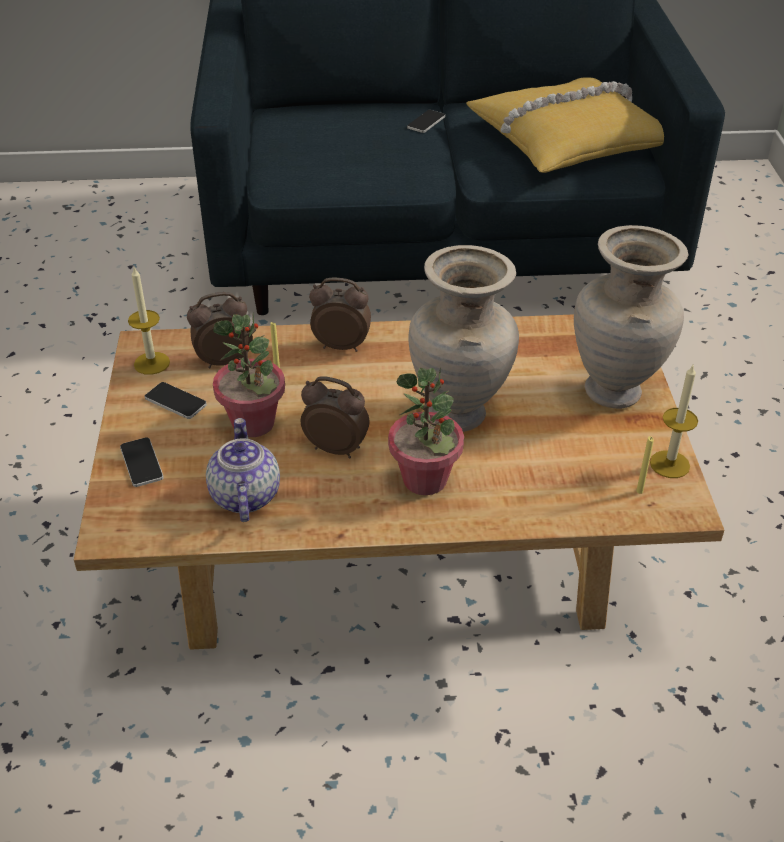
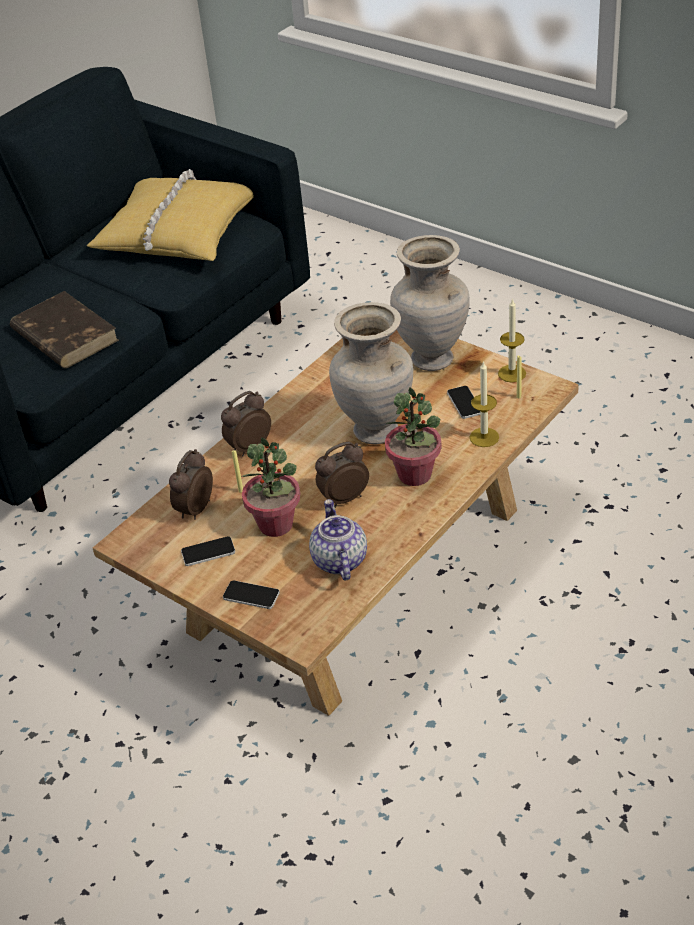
camera: 45 degrees left, 0 degrees up
candle [128,267,170,375] -> candle moved to [470,361,499,447]
teapot [206,418,280,522] -> teapot turned 45 degrees clockwise [309,499,367,581]
phone [407,110,445,133] -> phone moved to [447,386,480,419]
none -> brown book [10,291,119,368]

